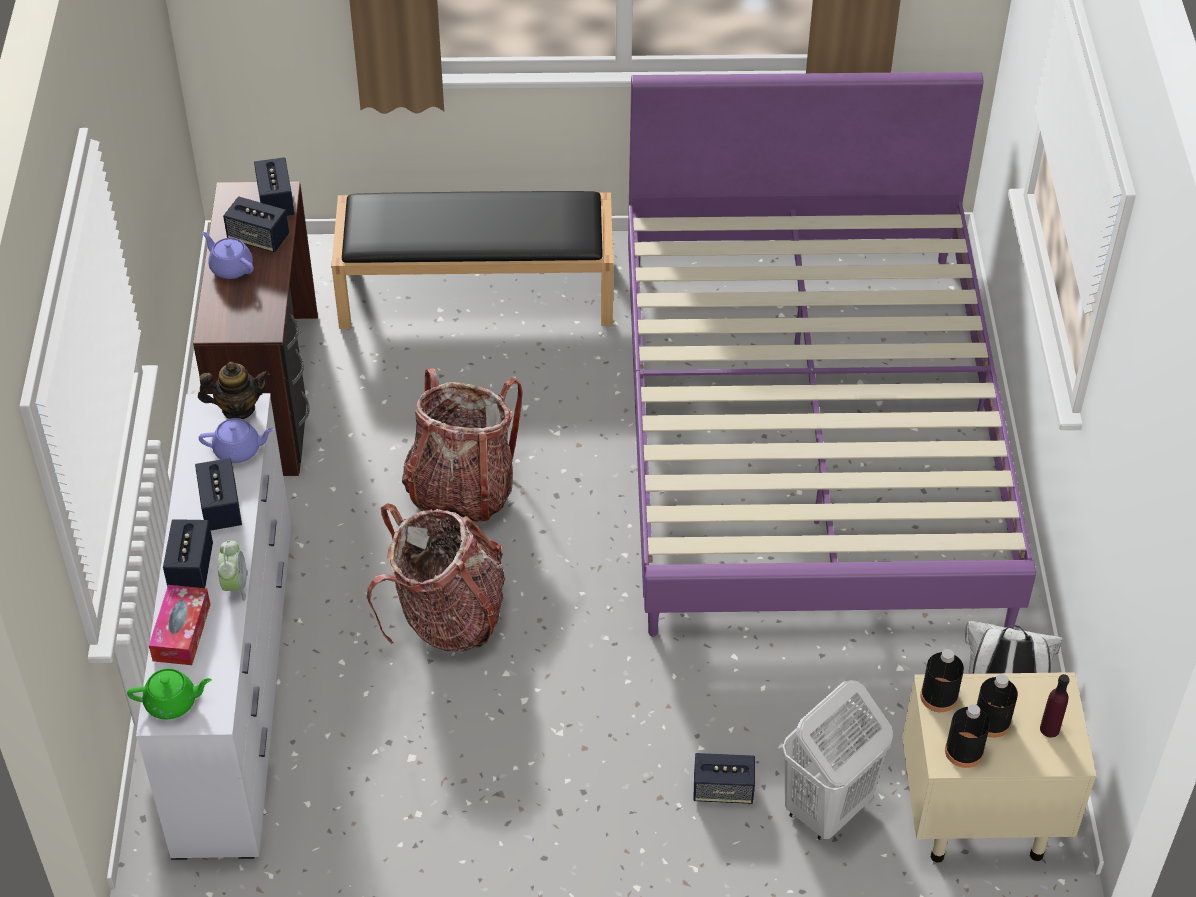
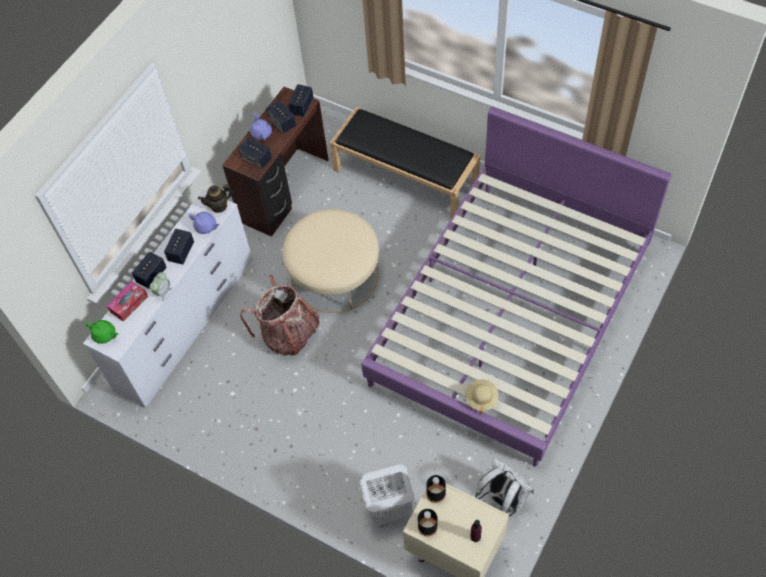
camera: 35 degrees right, 10 degrees up
teapot [198,362,270,419] -> teapot turned 135 degrees clockwise [198,184,234,213]
backpack [402,368,523,523] -> beige ottoman [283,209,379,313]
speaker [693,753,755,804] -> speaker moved to [239,137,272,169]
black bottle [977,674,1018,738] -> none
none -> beige hat [465,380,498,414]

